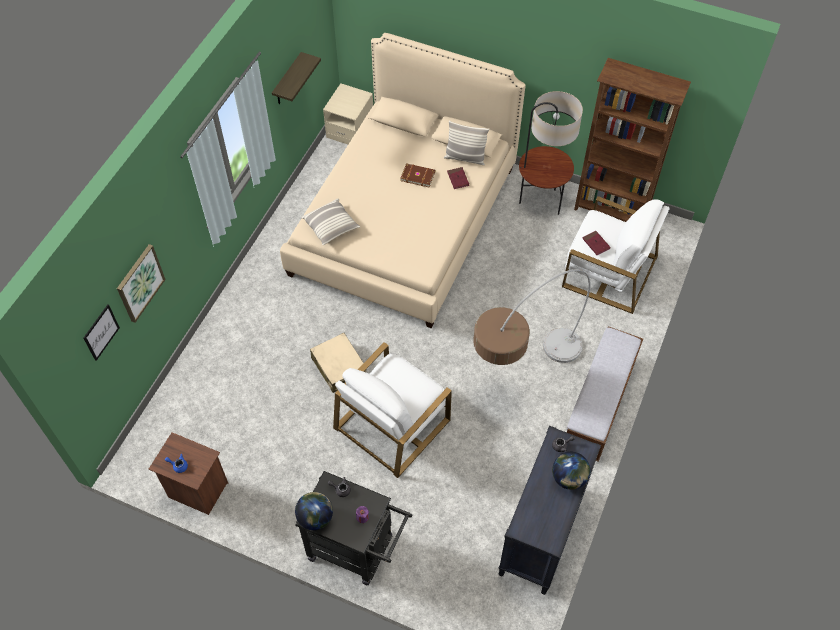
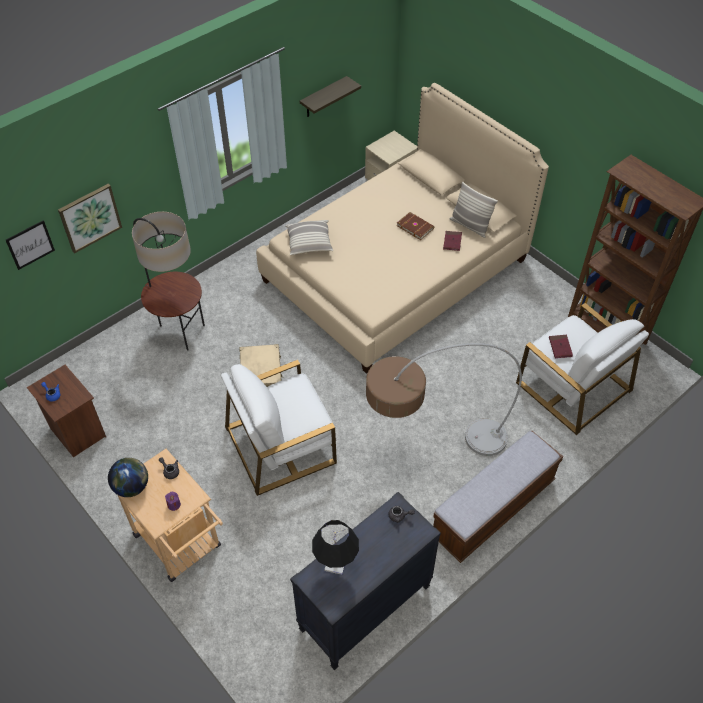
camera: 25 degrees right, 5 degrees down
black cart [295,471,412,585] -> beige cart [118,449,223,582]
floor lamp [519,91,583,215] -> floor lamp moved to [132,212,205,351]
globe [552,452,590,490] -> none
none -> black table lamp [312,520,359,575]

